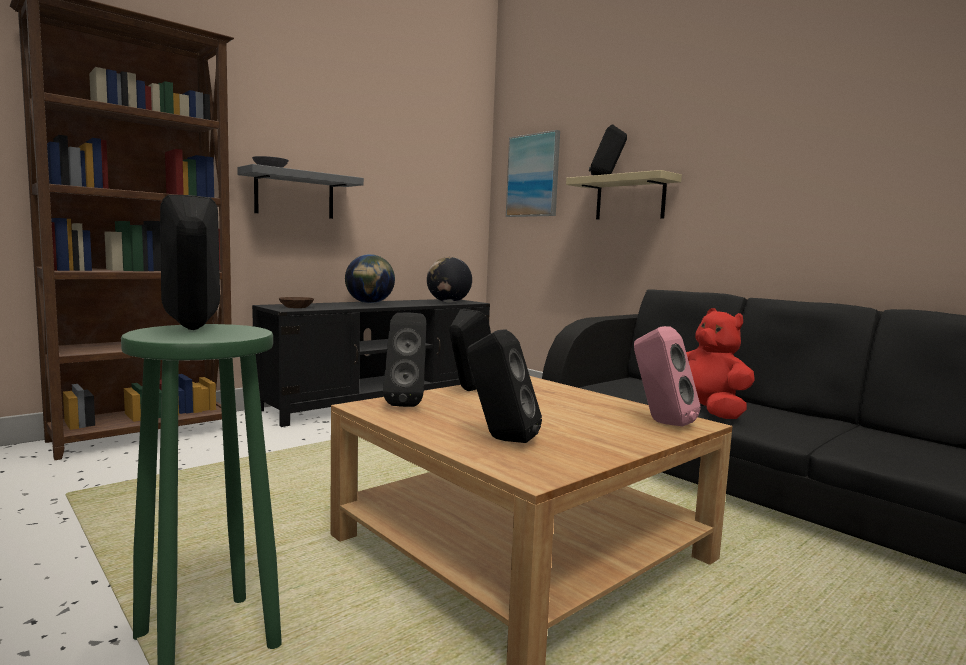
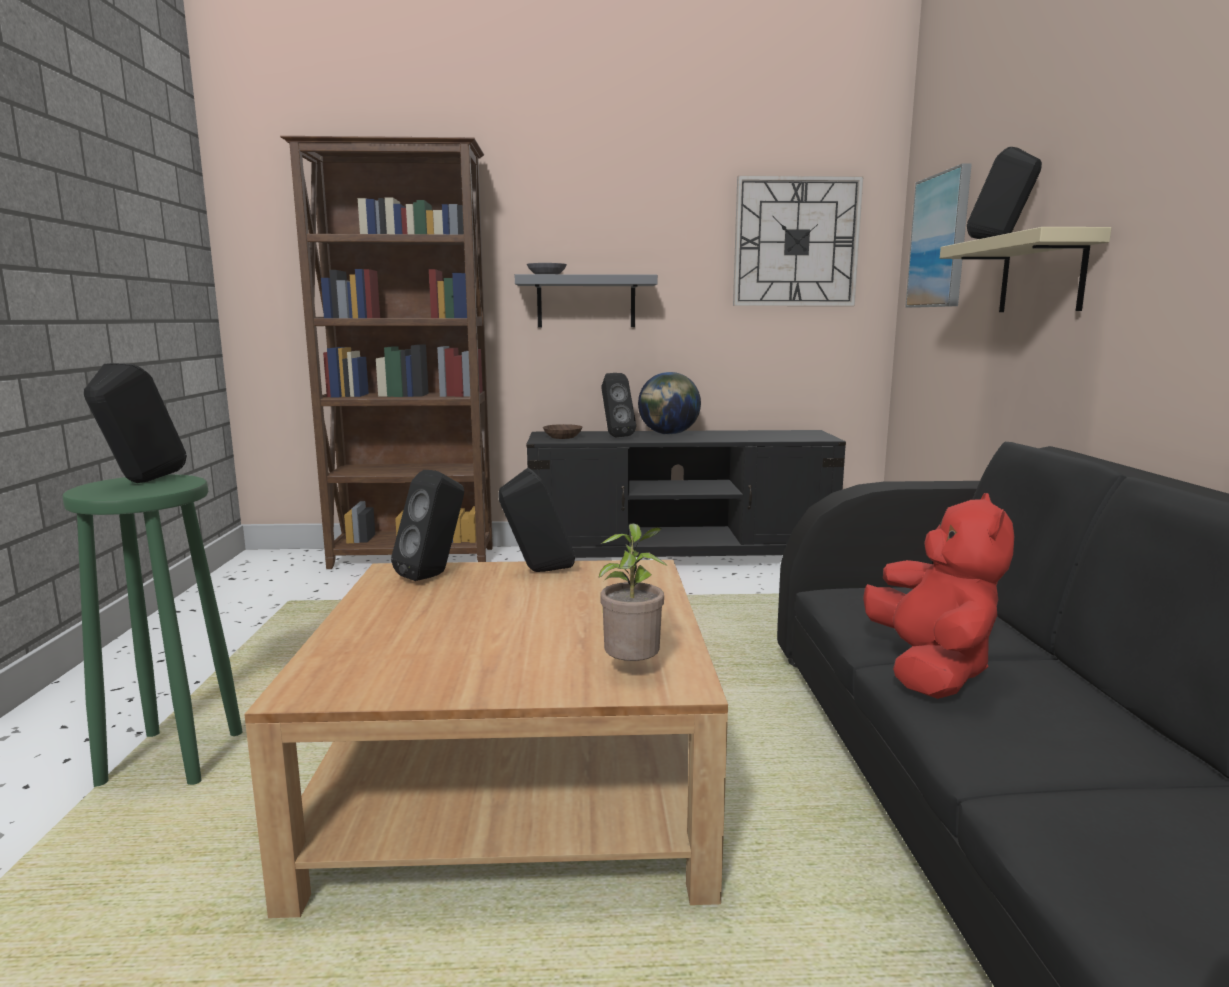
camera: 40 degrees right, 5 degrees up
globe [427,257,472,303] -> none
black speaker [467,329,542,443] -> black speaker moved to [601,373,636,437]
pink speaker [634,326,701,427] -> potted plant [598,523,667,661]
none -> wall clock [733,175,863,306]

